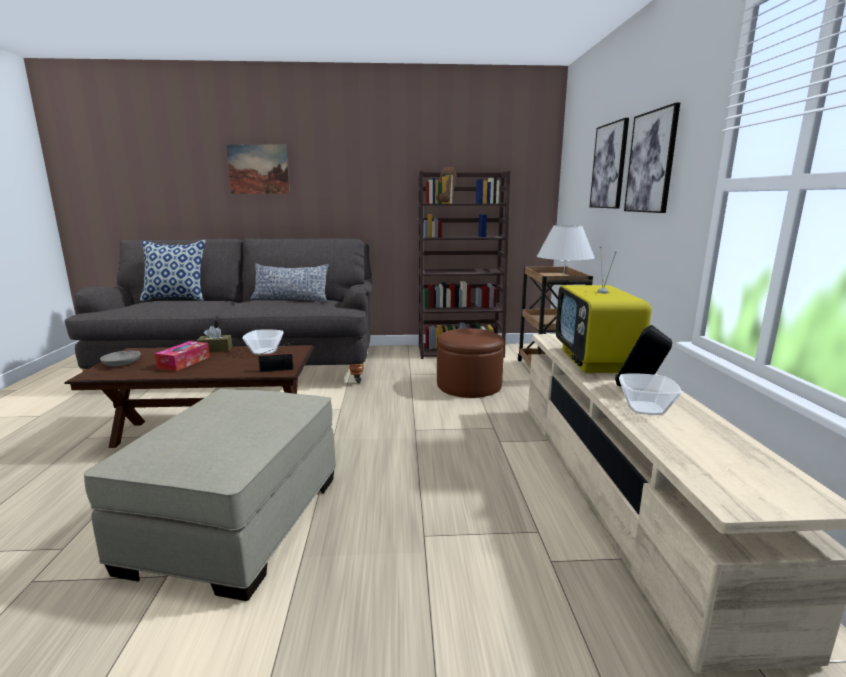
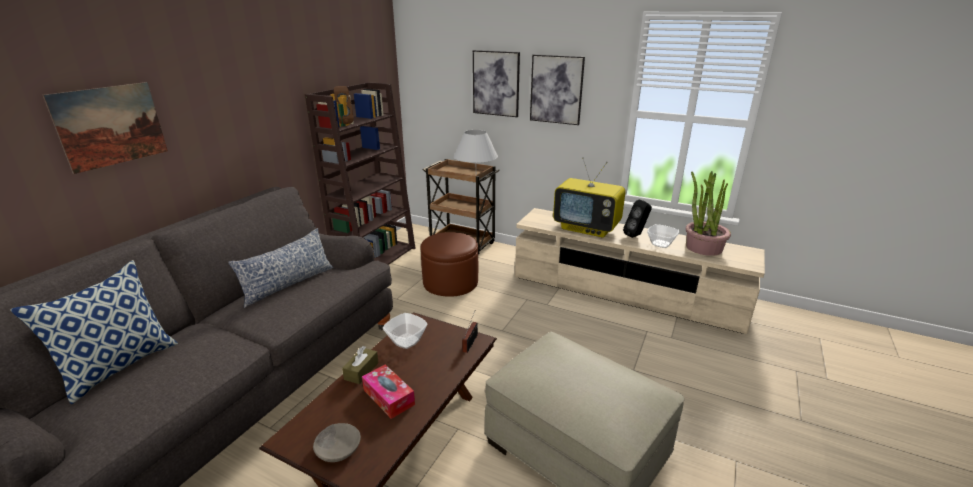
camera: 60 degrees left, 10 degrees up
none -> potted plant [686,171,731,256]

